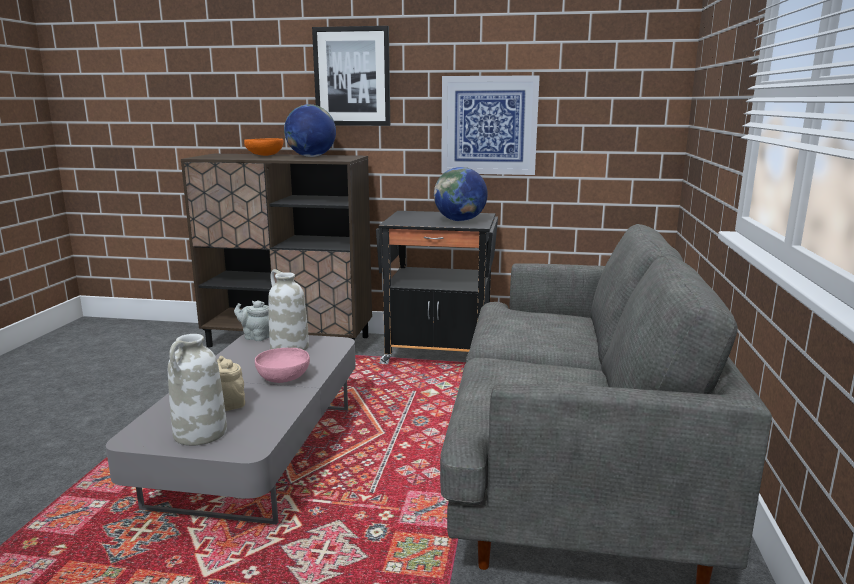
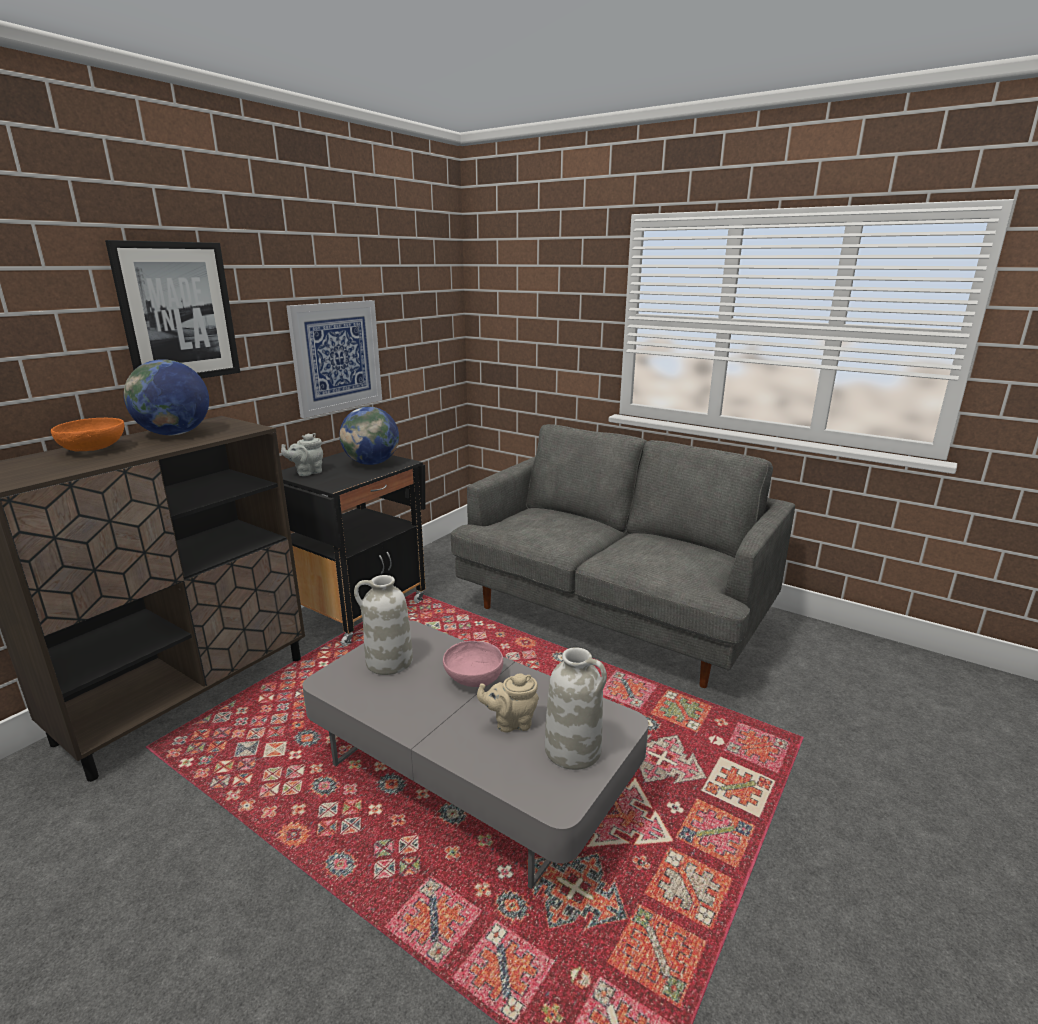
camera: 65 degrees left, 5 degrees up
grey teapot [234,300,269,341] -> grey teapot moved to [281,433,323,476]

